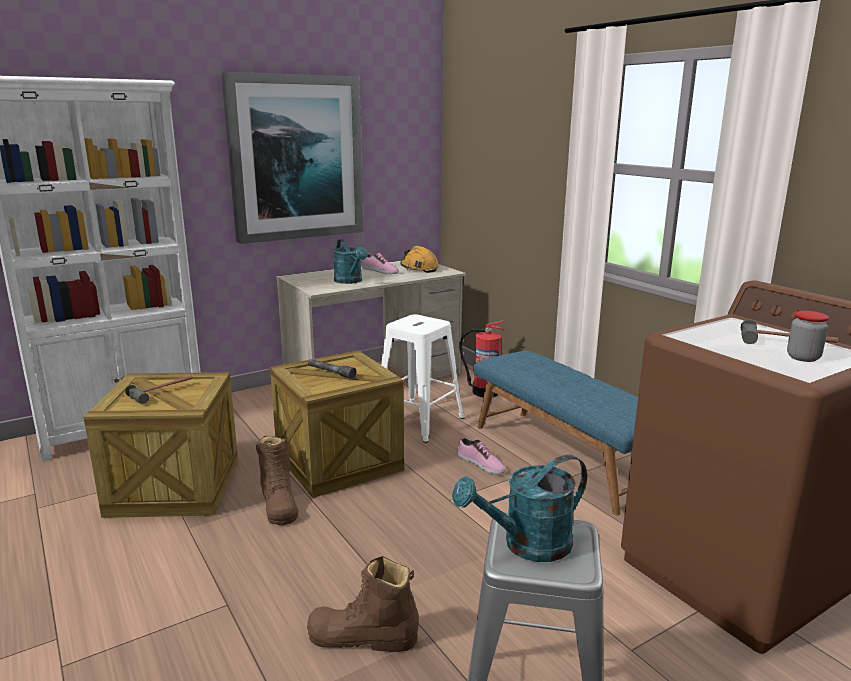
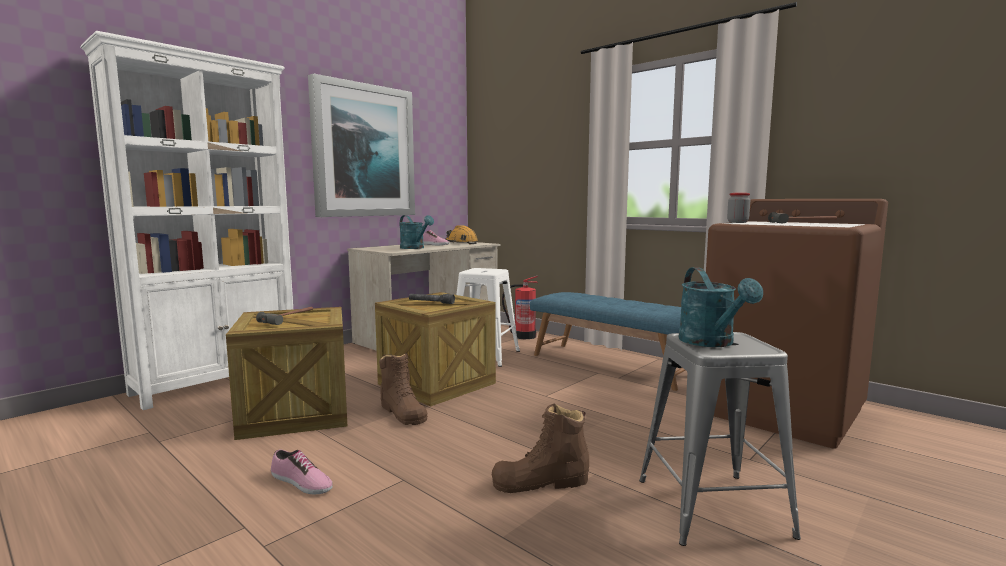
camera: 15 degrees left, 10 degrees down
turquoise watering can [452,455,587,562] -> turquoise watering can turned 60 degrees counterclockwise [679,267,763,347]
shoe [457,438,506,474] -> shoe moved to [271,449,333,495]
jar [787,311,829,362] -> jar moved to [727,193,750,223]

